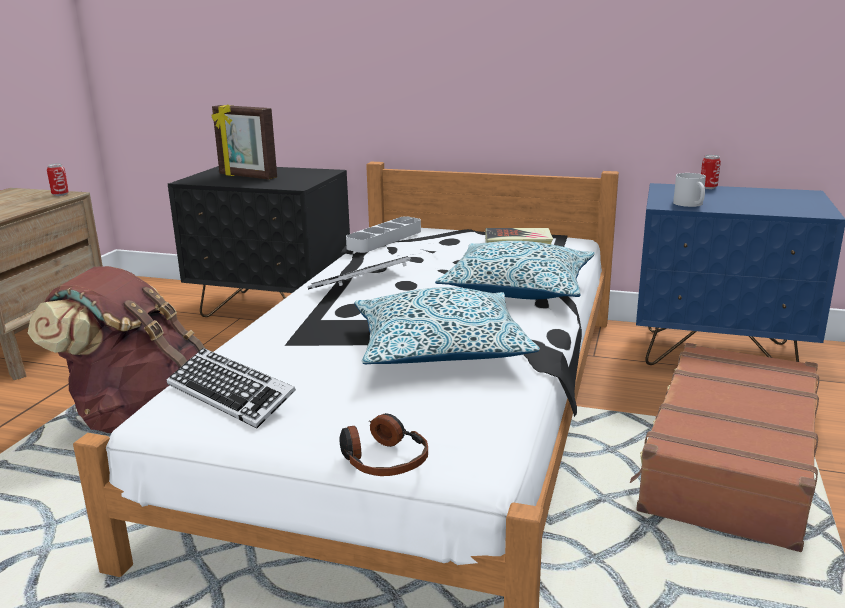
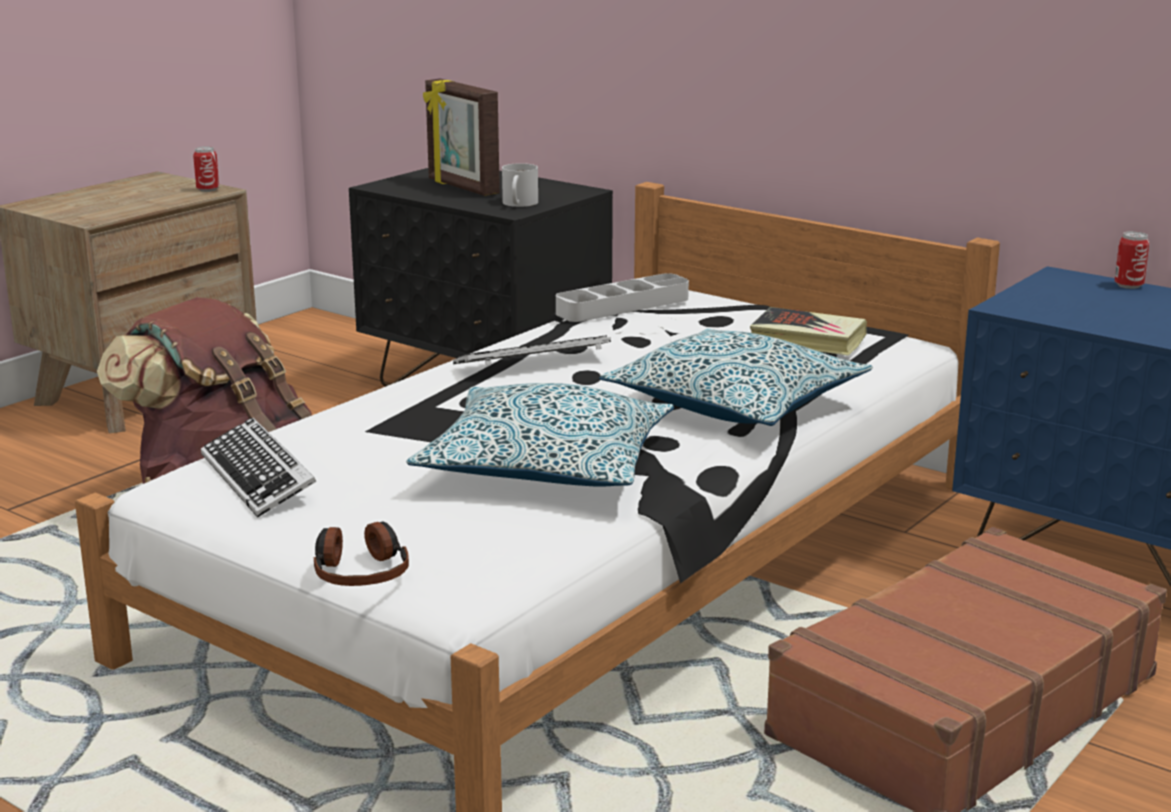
camera: 20 degrees right, 0 degrees up
white mug [673,173,706,207] -> white mug moved to [502,163,538,207]

